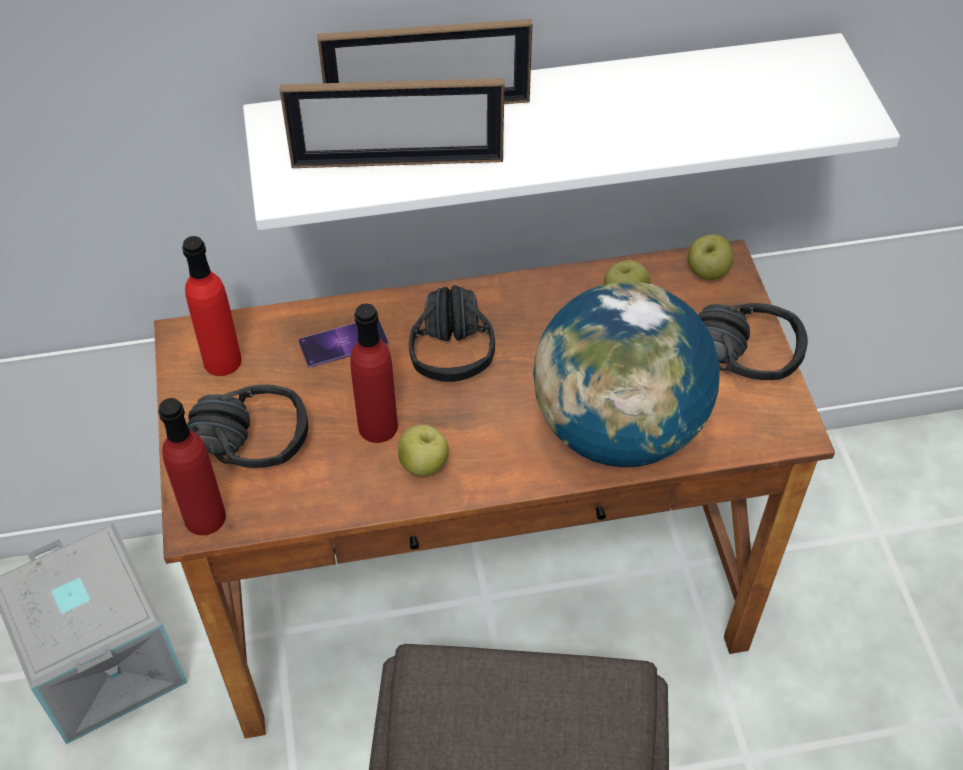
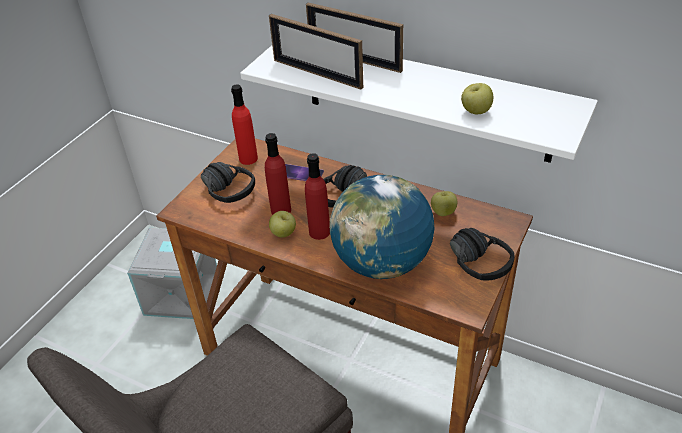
camera: 40 degrees right, 10 degrees down
red bottle [158,398,226,535] -> red bottle moved to [305,153,330,240]
apple [688,234,734,280] -> apple moved to [461,83,493,114]

